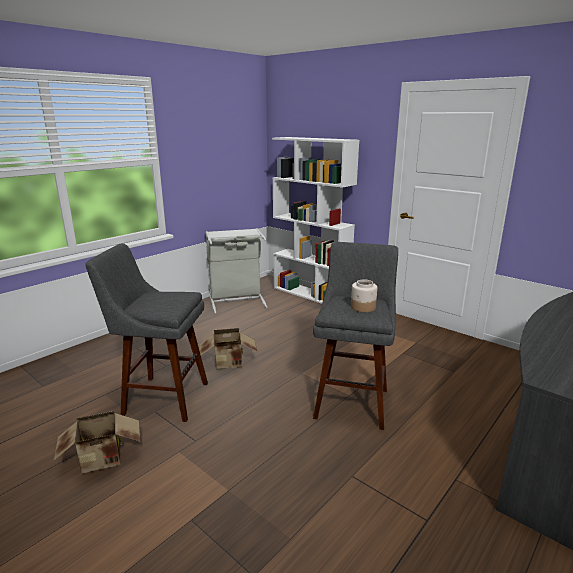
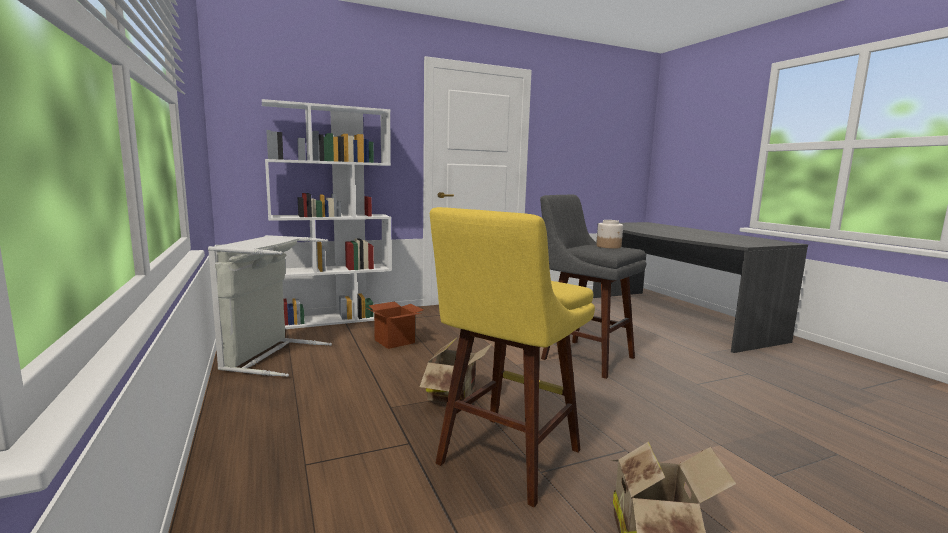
camera: 65 degrees left, 10 degrees down
grey stool [85,243,208,422] -> yellow stool [430,207,595,507]
none -> cardboard box [367,301,424,349]

